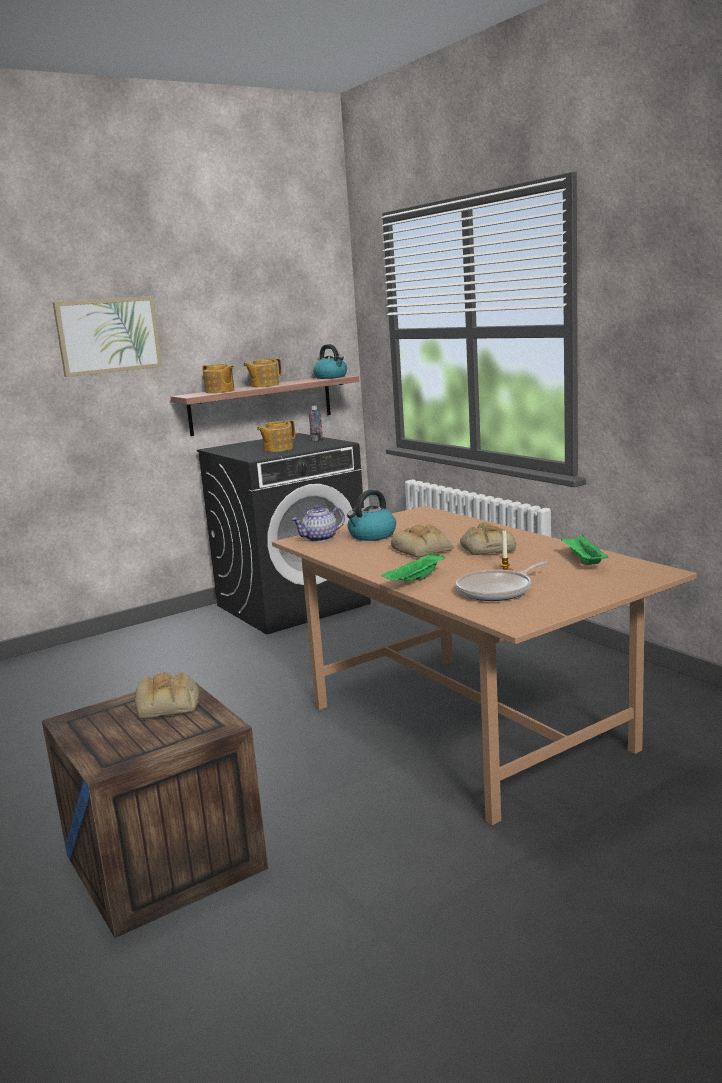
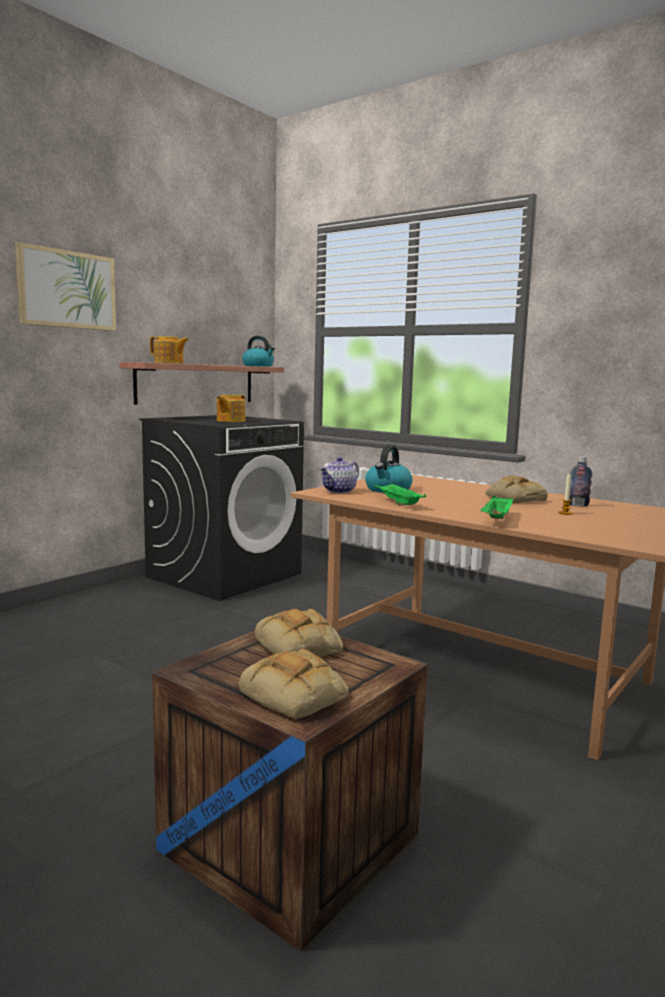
camera: 20 degrees left, 5 degrees down
teapot [243,358,282,387] -> none
bottle [309,406,323,441] -> bottle moved to [569,456,592,507]
bread [391,524,453,557] -> bread moved to [239,649,349,720]
frying pan [456,561,548,601] -> none
green tray [561,535,608,565] -> green tray moved to [374,484,426,506]

